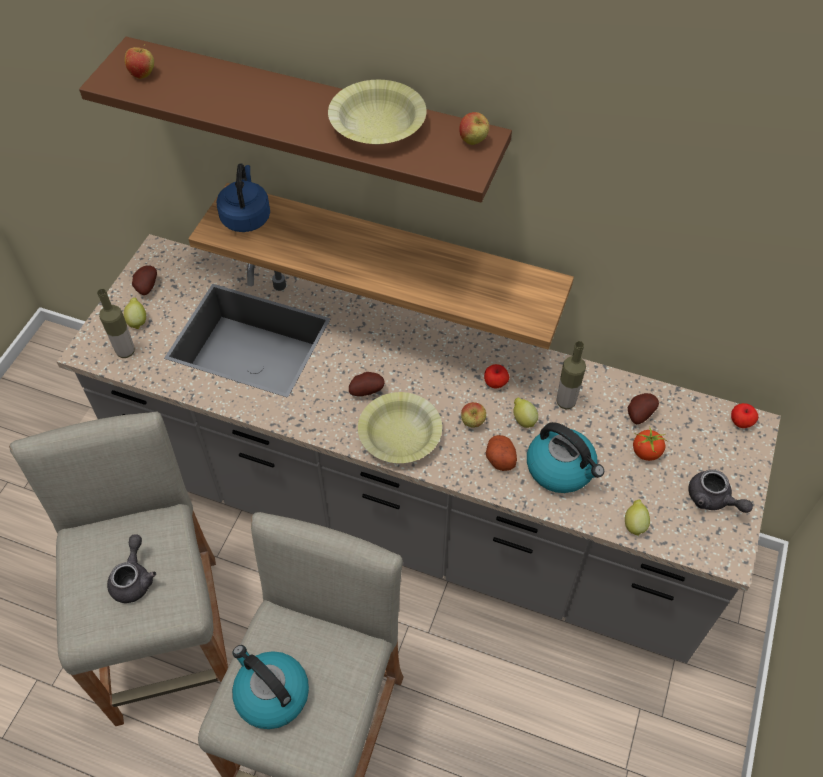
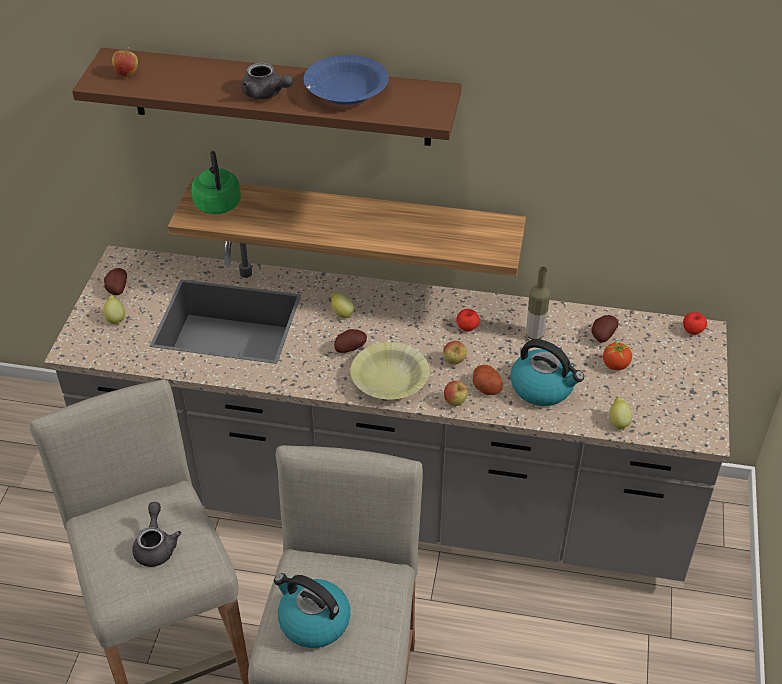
camera: 10 degrees left, 10 degrees down
bottle [97,289,135,358] -> none
blue kettle [216,163,270,232] -> green kettle [191,151,241,214]
yellow bowl [328,80,427,144] -> blue bowl [304,55,389,105]
apple [459,112,489,145] -> apple moved to [444,381,468,406]
lemon [514,397,538,428] -> lemon moved to [331,292,354,318]
grey teapot [688,469,753,513] -> grey teapot moved to [241,62,294,99]

